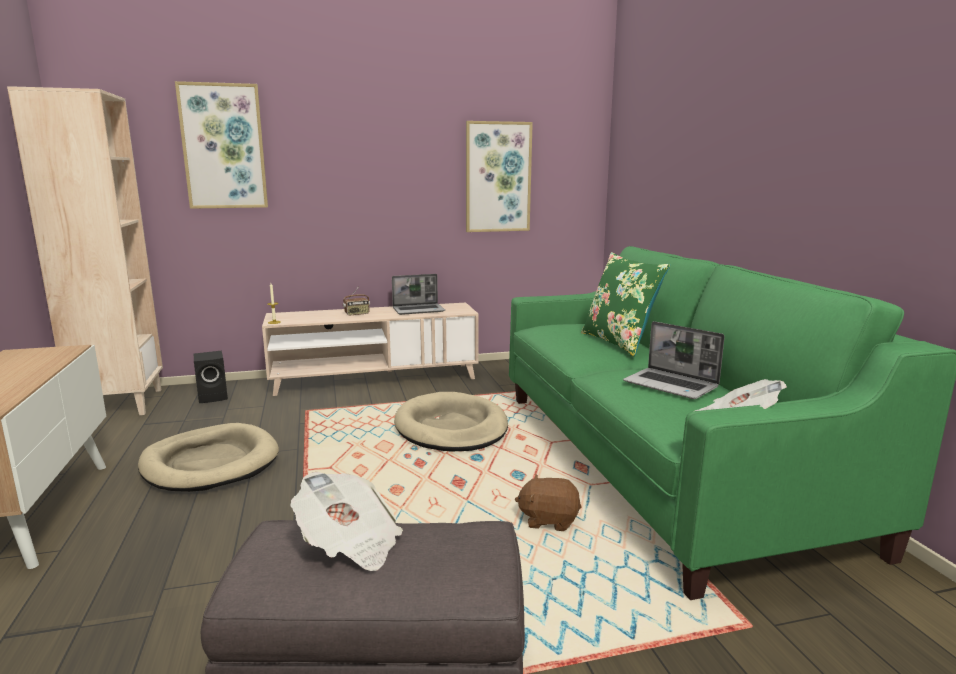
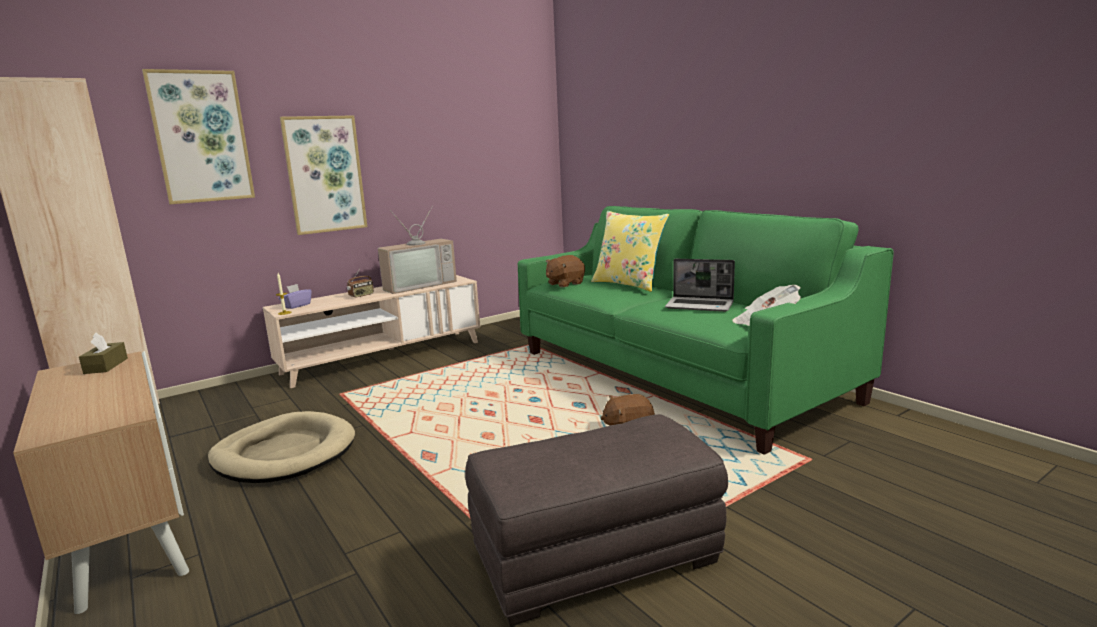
camera: 20 degrees left, 0 degrees up
black speaker [194,351,228,403] -> none
newspaper [291,472,403,571] -> none
laptop [392,274,445,315] -> television [378,206,457,294]
beige dog bed [394,392,508,451] -> none
picture [466,121,533,232] -> picture moved to [280,115,367,235]
green pillow [581,252,670,357] -> yellow pillow [591,211,669,292]
none -> brown tissue box [79,332,128,374]
none -> purple tissue box [279,284,312,309]
none -> brown plush toy [546,255,585,288]

